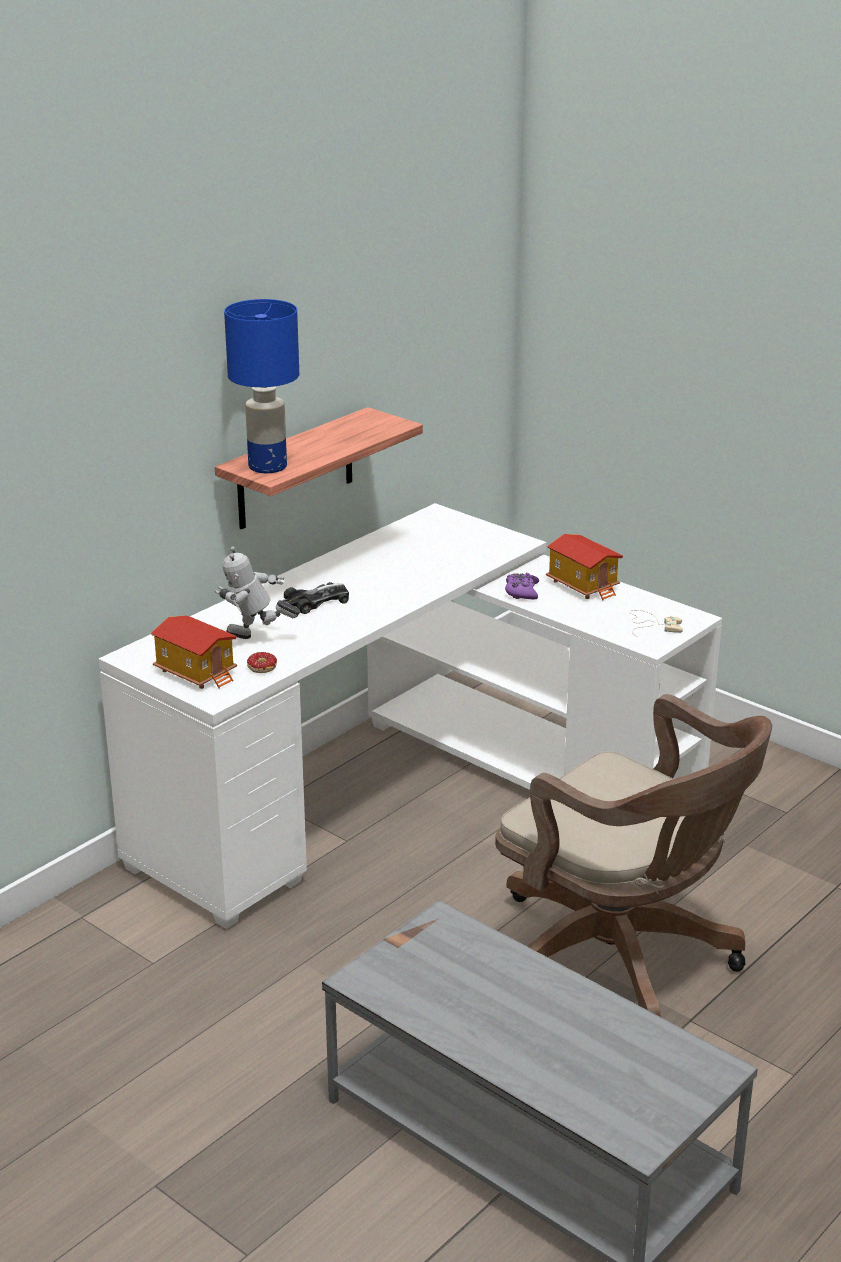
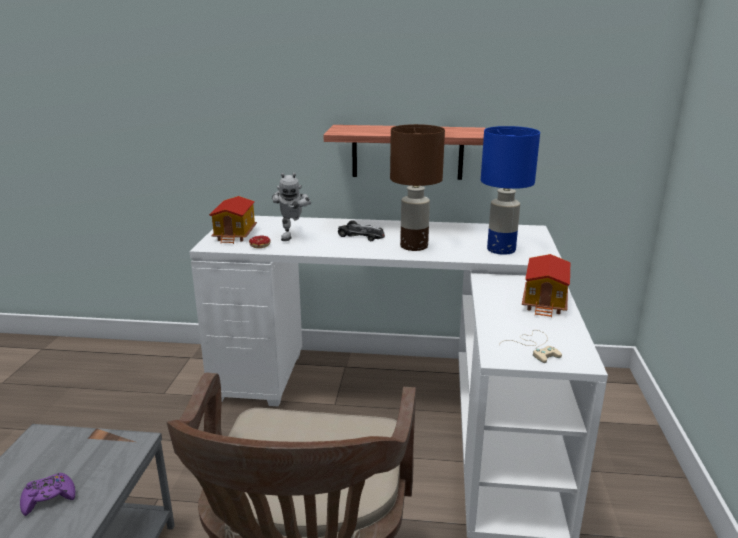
camera: 55 degrees right, 5 degrees down
toy robot [215,546,300,639] -> toy robot turned 150 degrees counterclockwise [272,173,311,241]
blue table lamp [224,299,299,473] -> blue table lamp moved to [481,126,540,255]
purple game controller [505,573,539,600] -> purple game controller moved to [20,473,75,516]
none -> brown table lamp [390,124,445,251]

